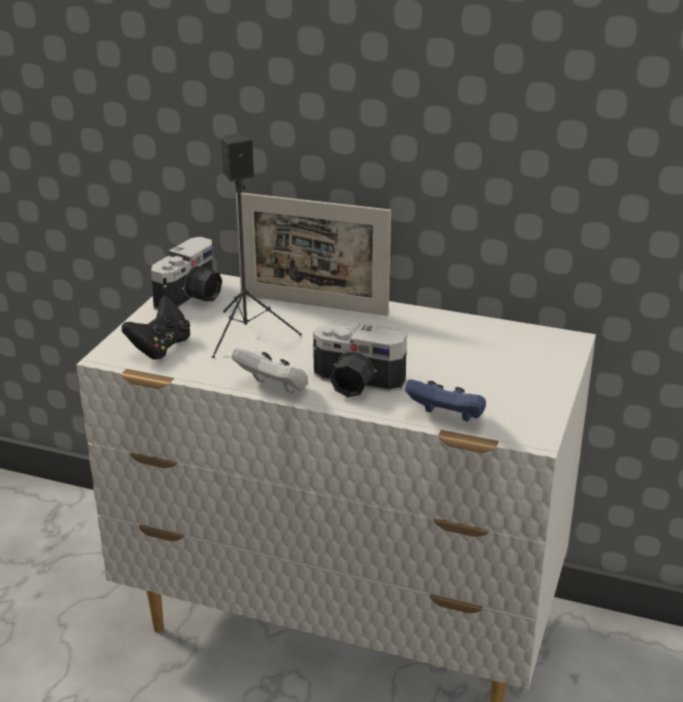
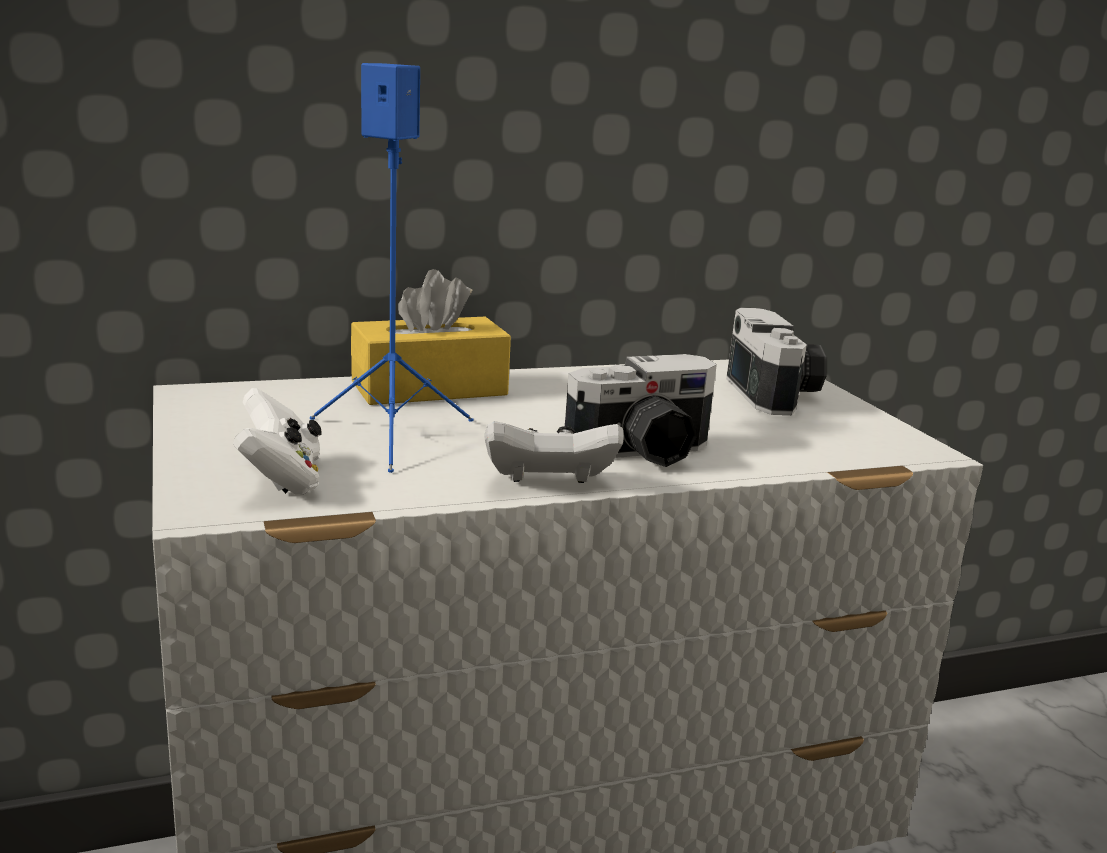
camera: 40 degrees left, 10 degrees down
black game controller [122,296,190,360] -> white game controller [233,388,322,495]
camera [151,237,222,310] -> camera moved to [726,307,827,415]
black speaker [212,133,302,358] -> blue speaker [310,63,473,473]
picture frame [236,193,391,316] -> yellow tissue box [351,269,511,405]
blue game controller [405,379,486,422] -> none

